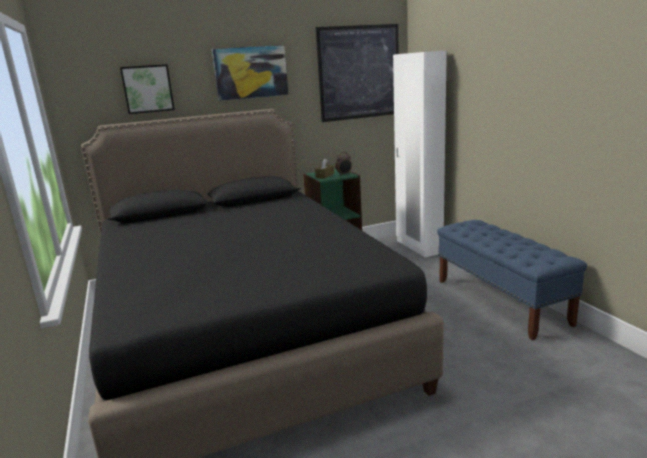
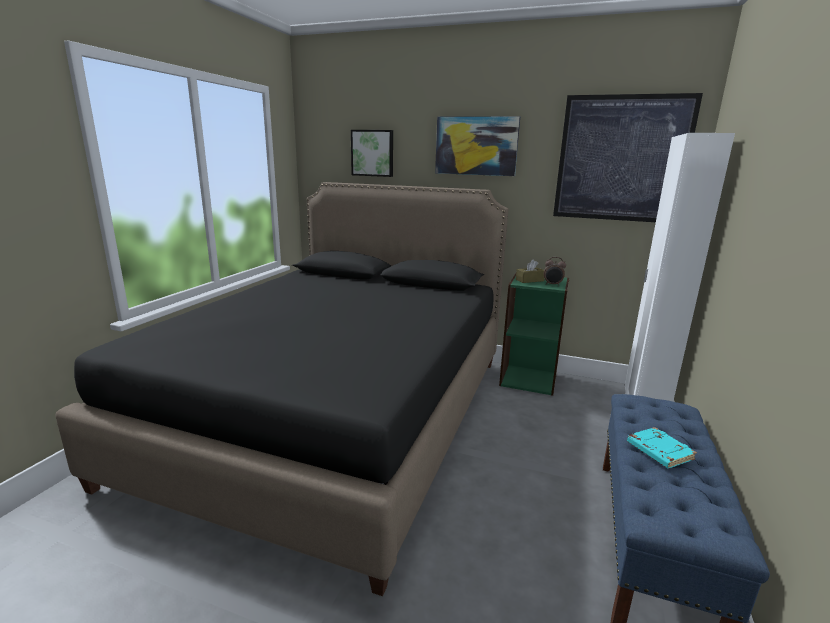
camera: 40 degrees right, 0 degrees up
none -> turquoise book [627,427,697,468]

